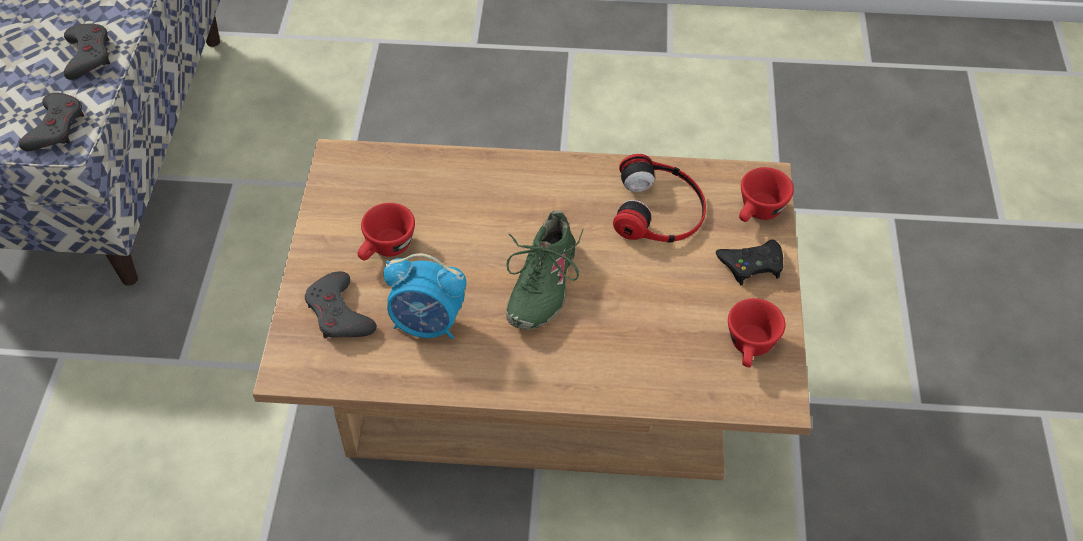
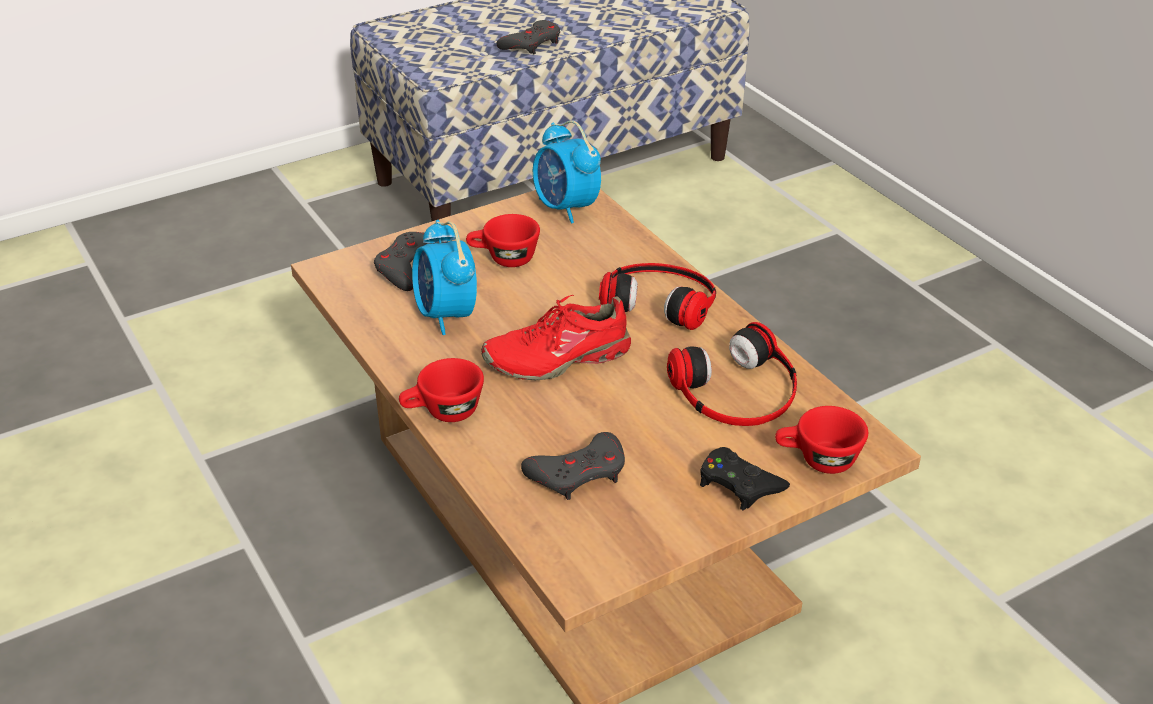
camera: 55 degrees right, 15 degrees down
grey game controller [19,93,84,151] -> grey game controller moved to [521,432,625,500]
green shoe [506,210,584,330] -> red shoe [481,295,631,380]
red cup [728,298,786,367] -> red cup moved to [399,358,484,422]
none -> alarm clock [533,121,601,224]
none -> headphones [599,263,716,330]

